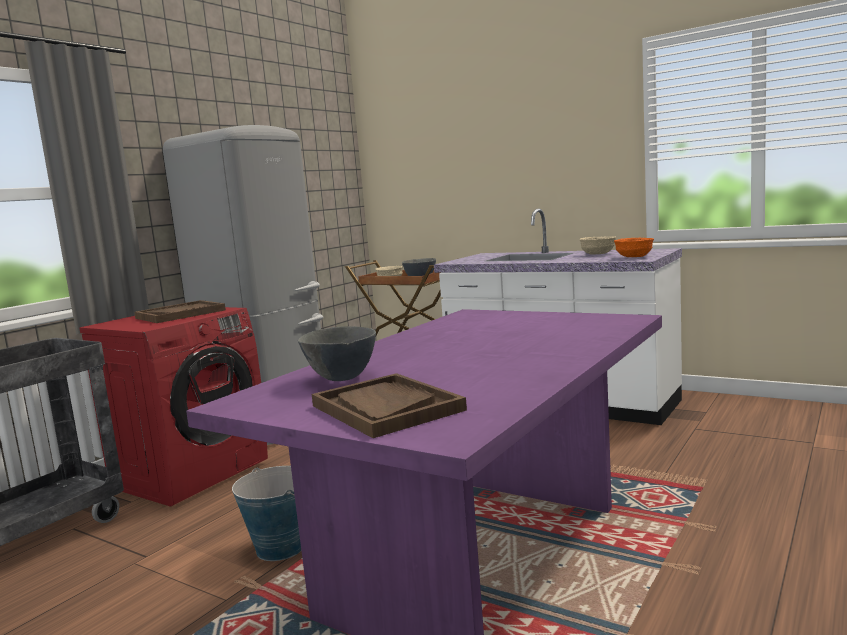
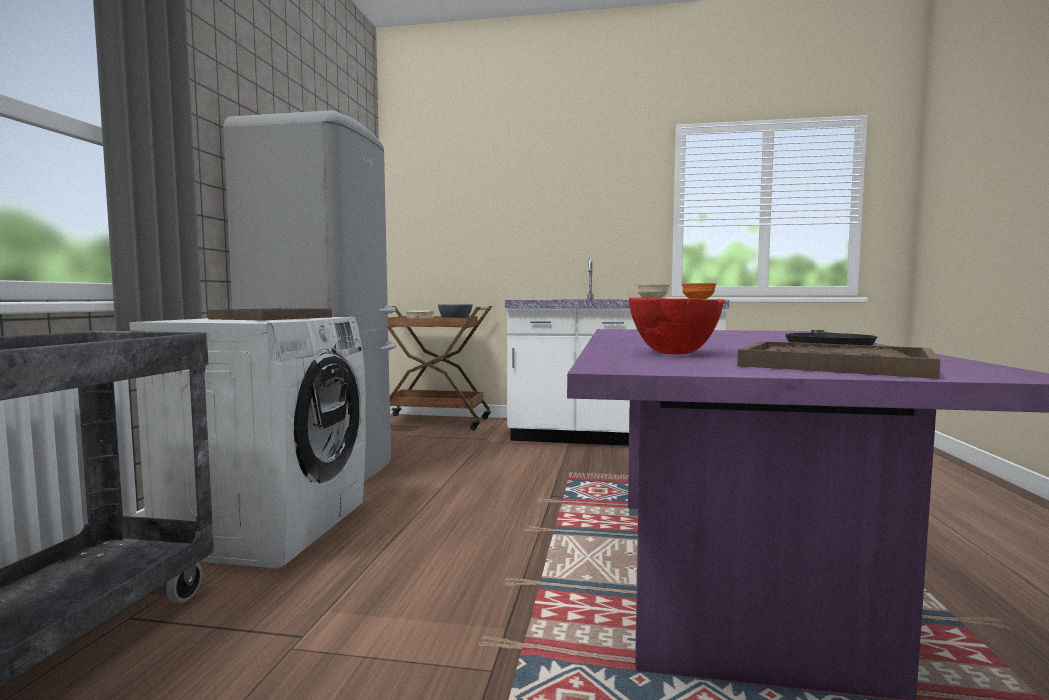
camera: 25 degrees left, 5 degrees down
red washing machine [79,307,268,507] -> white washing machine [129,317,366,568]
bucket [232,466,301,561] -> none
grey bowl [298,326,376,381] -> red bowl [629,297,725,354]
none -> black frying pan [785,330,877,346]

